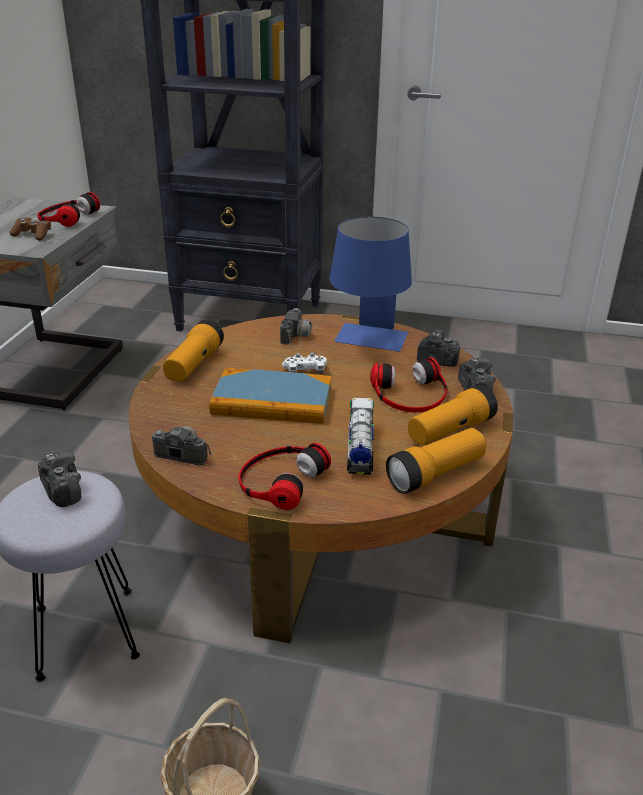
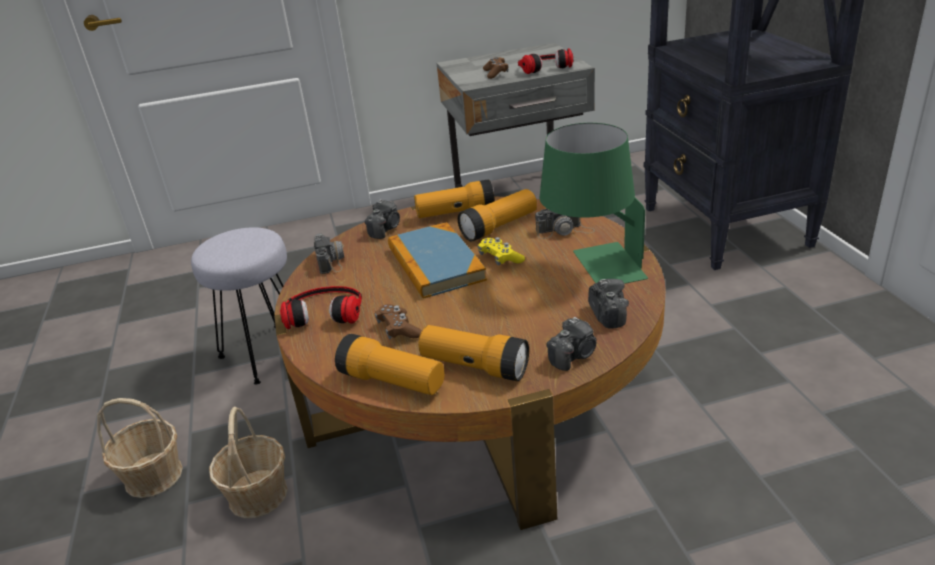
camera: 65 degrees right, 0 degrees up
camera [38,451,81,507] -> camera moved to [365,199,400,239]
white game controller [282,352,327,374] -> yellow game controller [478,237,525,265]
blue table lamp [330,217,412,351] -> green table lamp [540,123,648,284]
toy truck [347,398,374,474] -> brown game controller [375,304,422,339]
headphones [370,357,448,413] -> none
none -> basket [209,407,288,518]
none -> flashlight [458,189,537,241]

